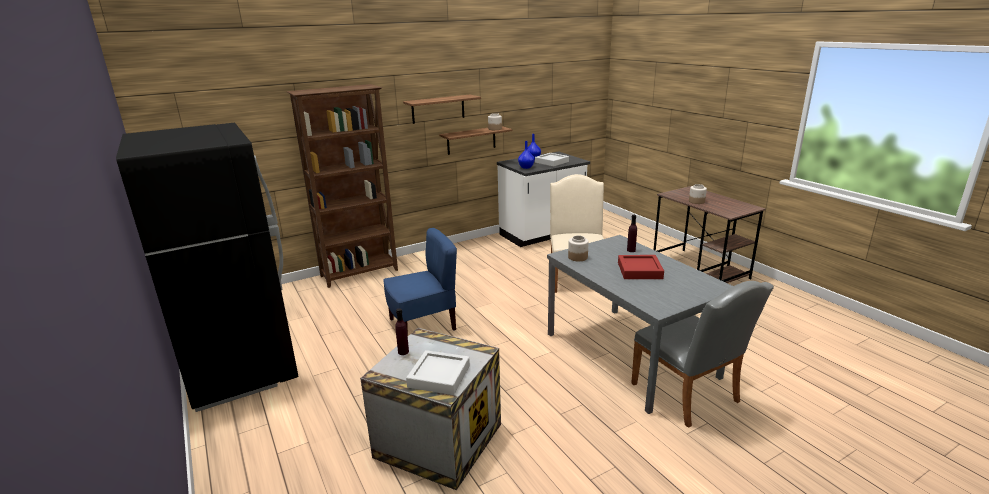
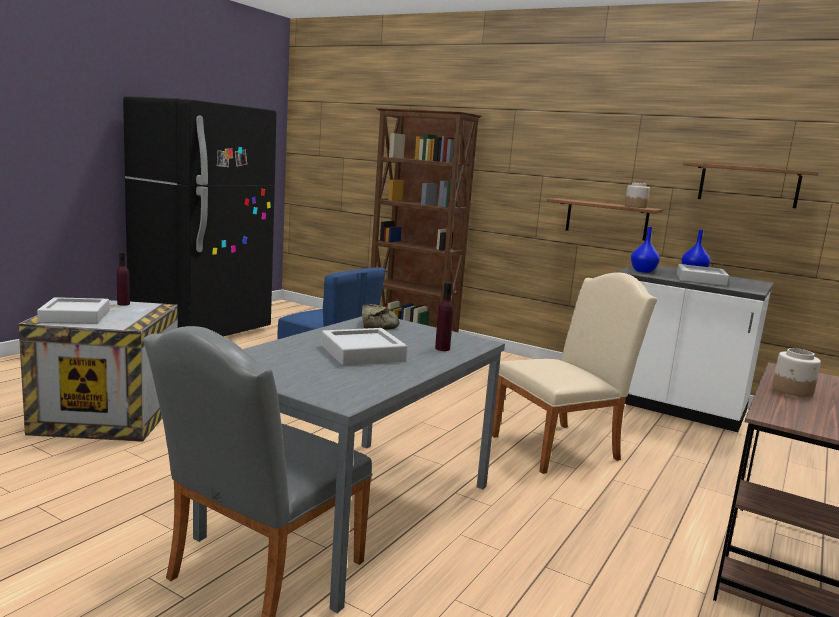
camera: 60 degrees right, 10 degrees down
shelf [403,94,481,124] -> shelf moved to [683,162,819,208]
jar [568,236,589,261] -> bread [362,304,399,330]
red tray [618,255,664,279] -> grey tray [321,328,407,366]

